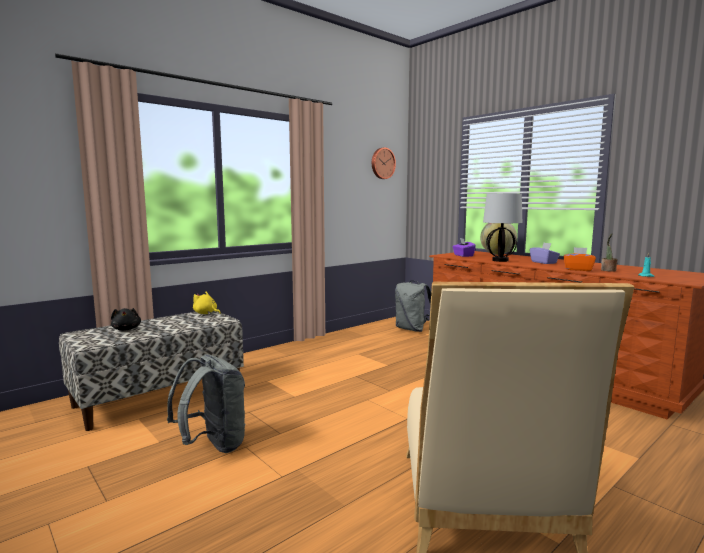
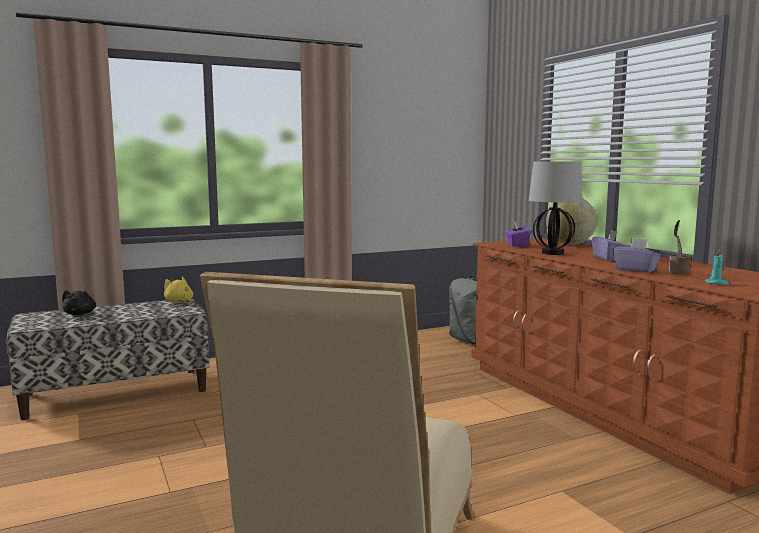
camera: 15 degrees right, 0 degrees up
grey backpack [167,354,246,453] -> none
wall clock [372,147,396,179] -> none
orange tissue box [564,247,596,271] -> purple tissue box [612,238,661,273]

